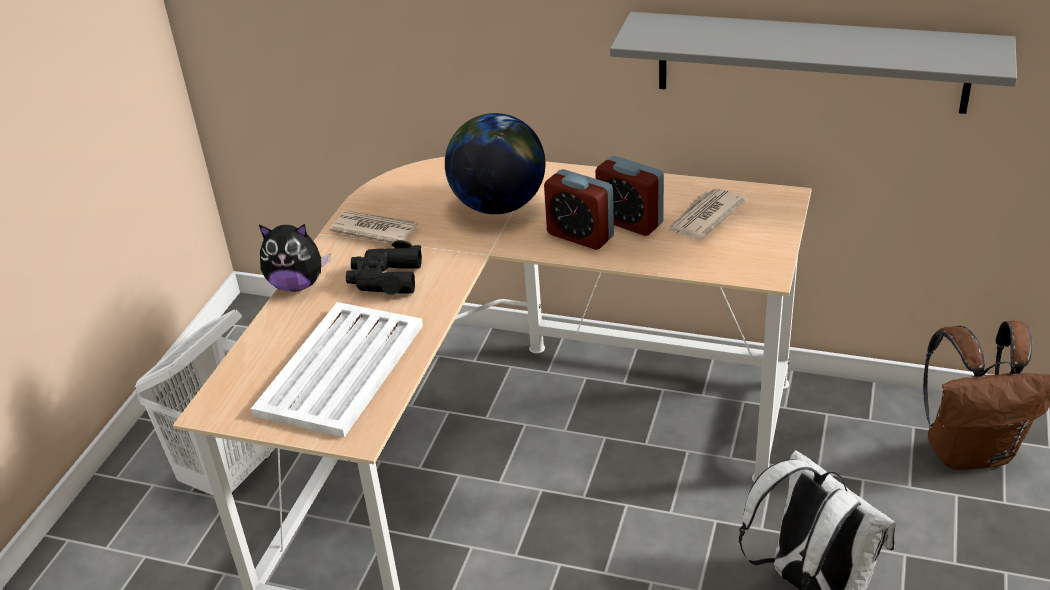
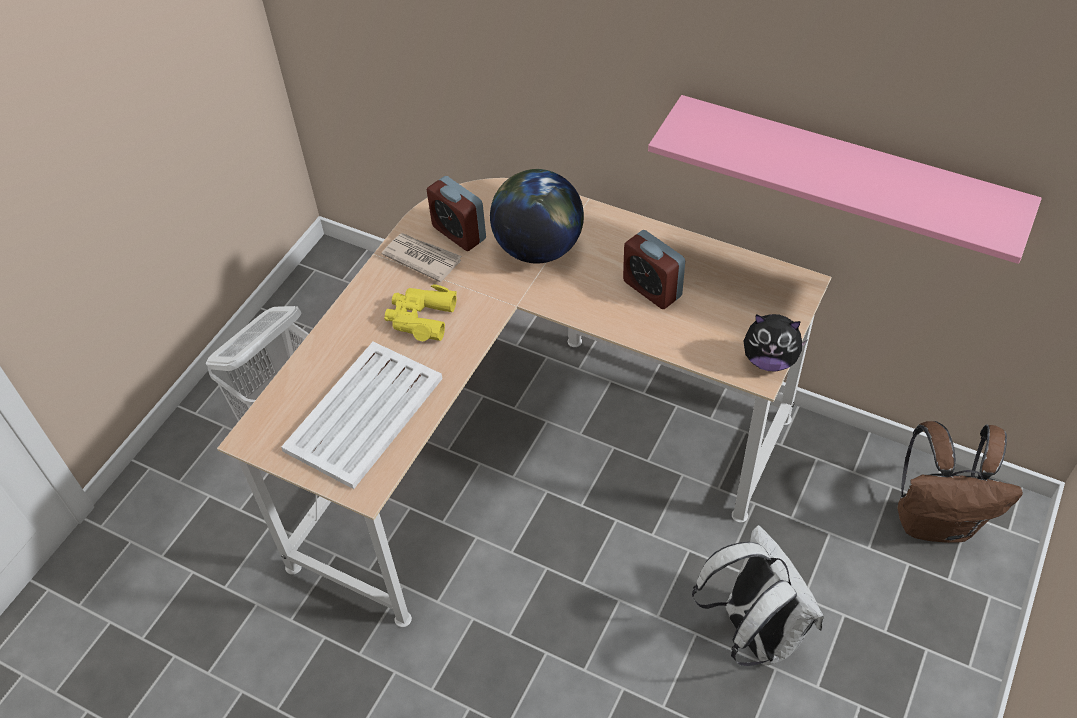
camera: 10 degrees right, 15 degrees up
plush toy [259,224,330,292] -> plush toy moved to [744,314,808,371]
black binoculars [346,240,422,295] -> yellow binoculars [384,284,457,341]
alarm clock [544,169,614,250] -> alarm clock moved to [427,176,486,251]
grey shelf [610,12,1017,114] -> pink shelf [648,95,1042,264]
newspaper [667,188,747,239] -> none

